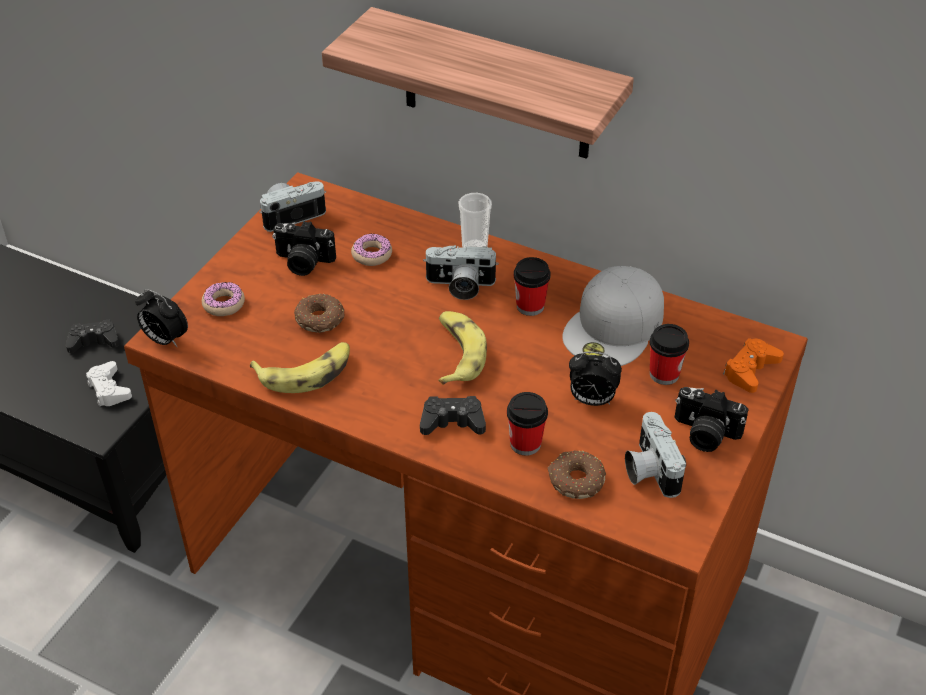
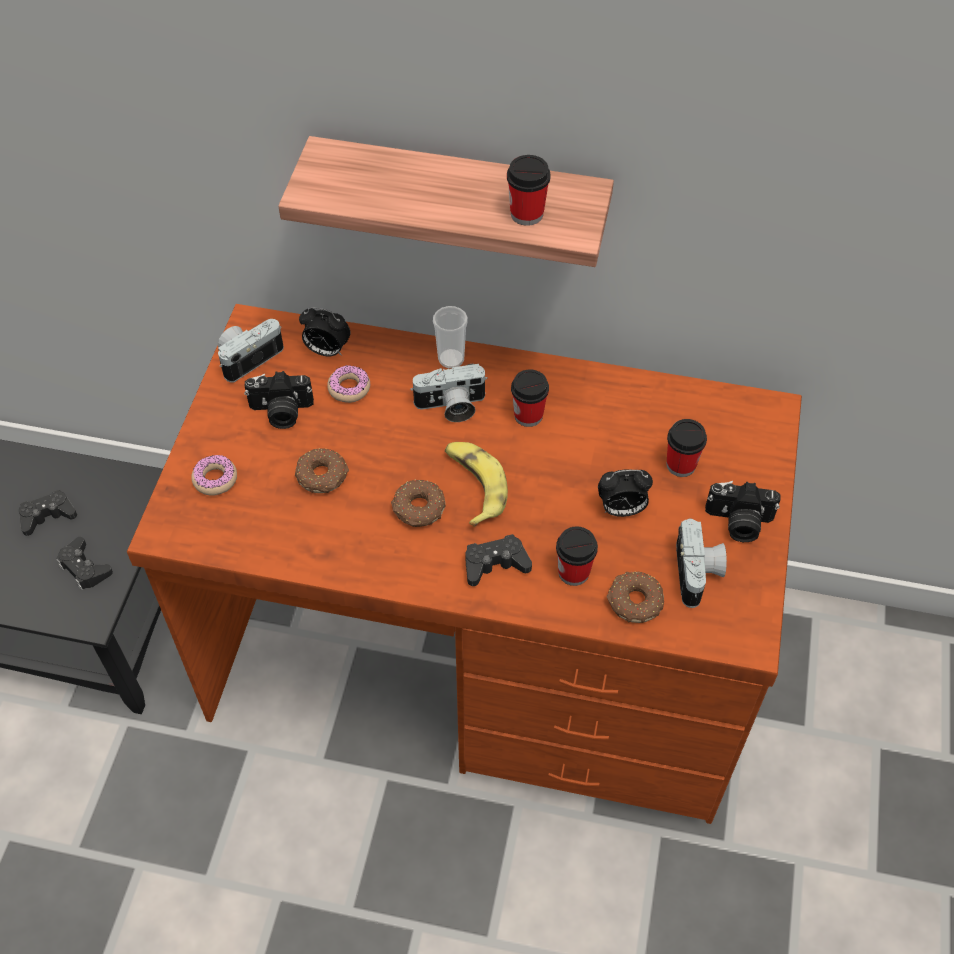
camera: 15 degrees left, 10 degrees up
white game controller [86,361,132,407] -> black game controller [56,537,113,590]
alarm clock [135,289,188,348] -> alarm clock moved to [299,307,350,356]
banana [250,342,350,393] -> none
white cap [562,266,664,366] -> none
camera [625,412,686,498] -> camera turned 150 degrees counterclockwise [676,518,727,608]
orange game controller [723,338,784,393] -> none
none -> donut [391,480,446,527]
none -> cup [507,155,551,226]

